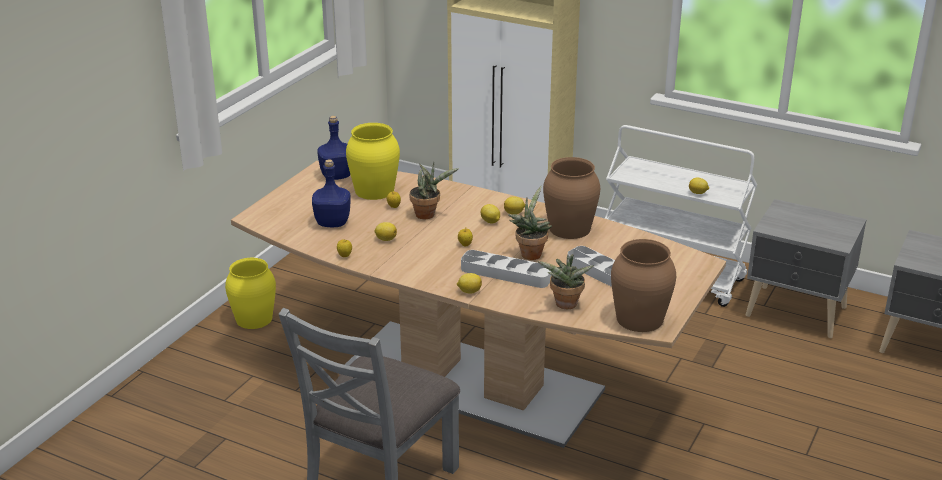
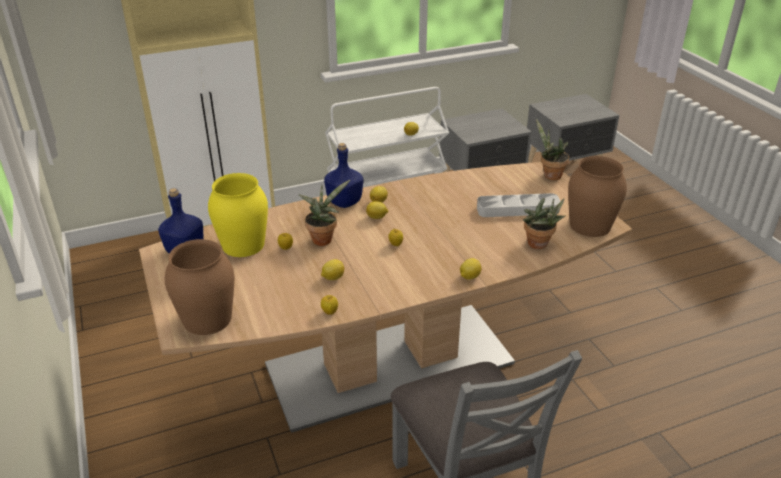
camera: 50 degrees left, 5 degrees up
yellow vase [225,258,276,329] -> none
blue bottle [312,159,351,227] -> blue bottle moved to [324,143,363,208]
grey tray [461,250,552,288] -> none
potted plant [508,186,552,260] -> potted plant moved to [536,119,569,180]
brown vase [543,157,600,239] -> brown vase moved to [165,239,234,335]

